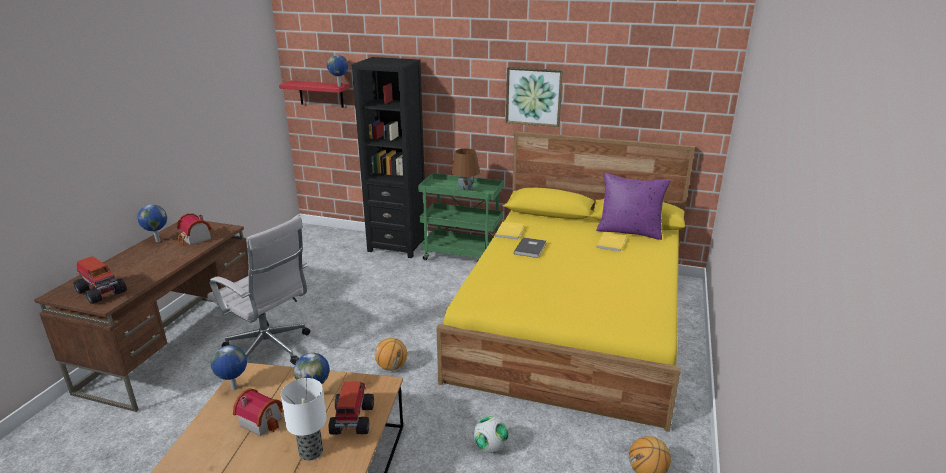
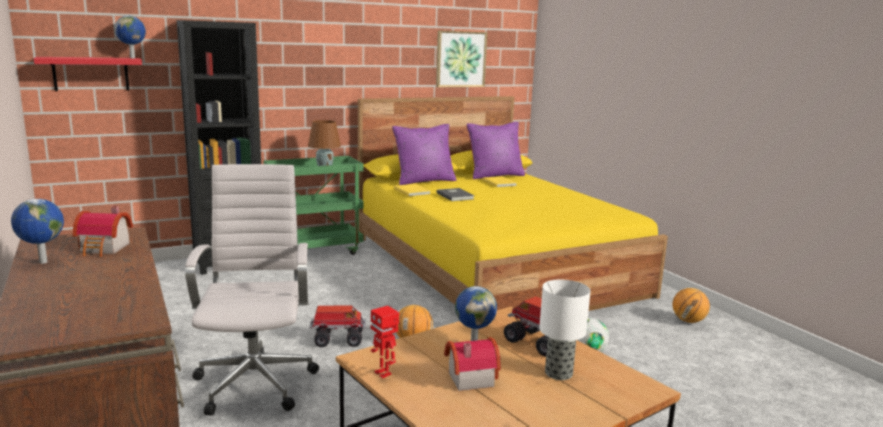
camera: 45 degrees left, 10 degrees down
toy truck [73,256,127,304] -> toy truck moved to [310,305,366,347]
white office chair [207,216,310,365] -> white office chair turned 90 degrees counterclockwise [185,164,319,415]
globe [211,345,247,390] -> toy robot [370,306,399,378]
picture [506,67,563,127] -> picture moved to [436,31,487,87]
none -> purple pillow [392,124,456,185]

